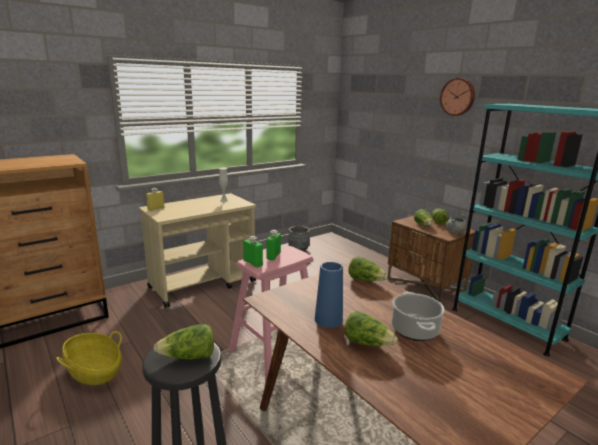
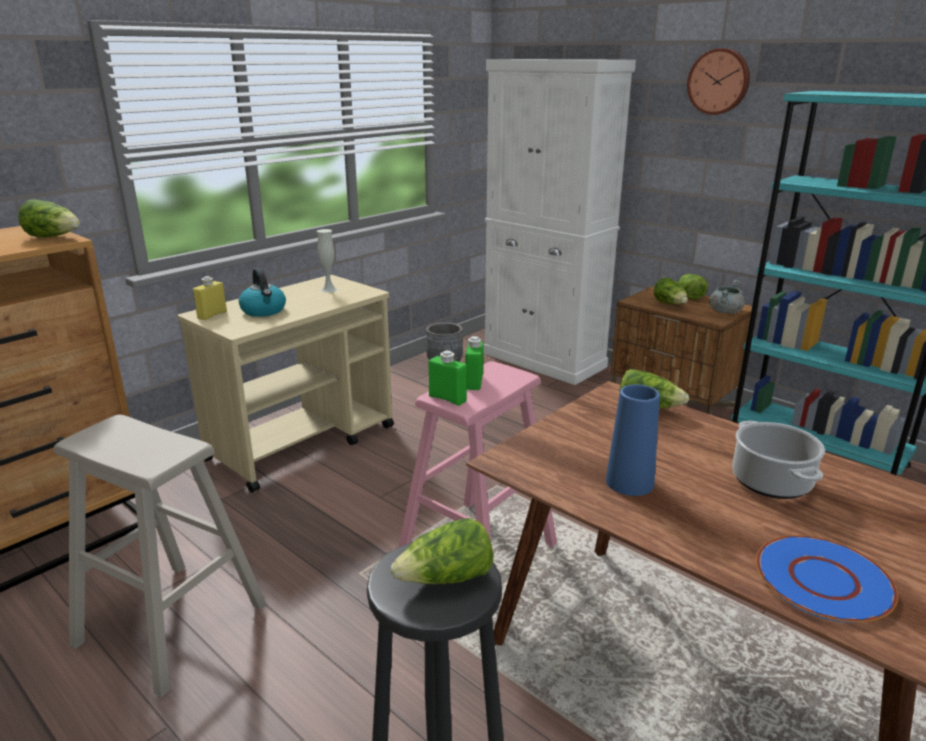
camera: 10 degrees left, 5 degrees up
basket [56,331,122,385] -> beige stool [54,415,267,698]
lettuce [345,311,397,346] -> lettuce moved to [18,199,80,238]
none -> kettle [239,268,286,317]
none -> white cabinet [483,59,636,385]
none -> blue plate [756,535,898,623]

